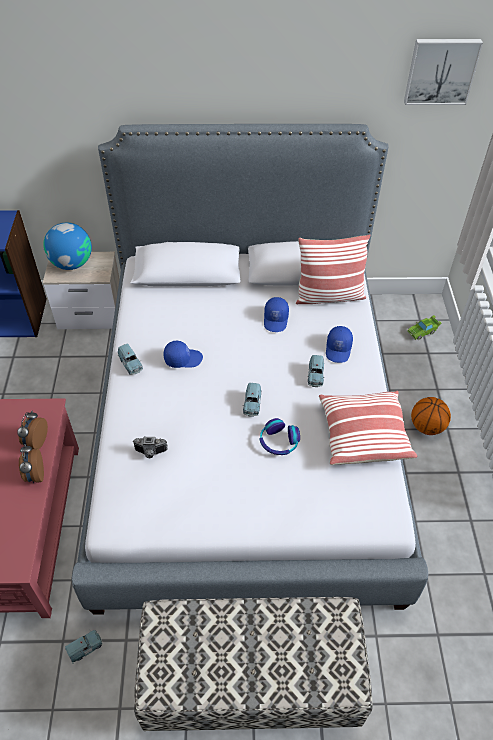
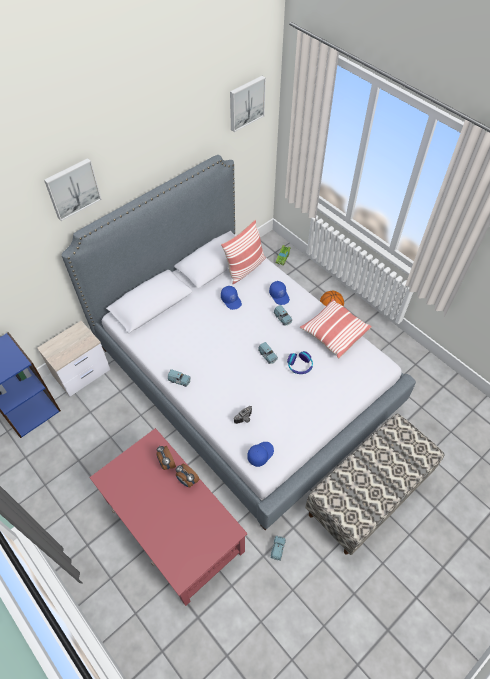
camera: 40 degrees left, 5 degrees up
globe [43,223,92,270] -> none
blue cap [164,341,203,368] -> blue cap moved to [247,442,274,467]
none -> picture [44,158,102,221]

